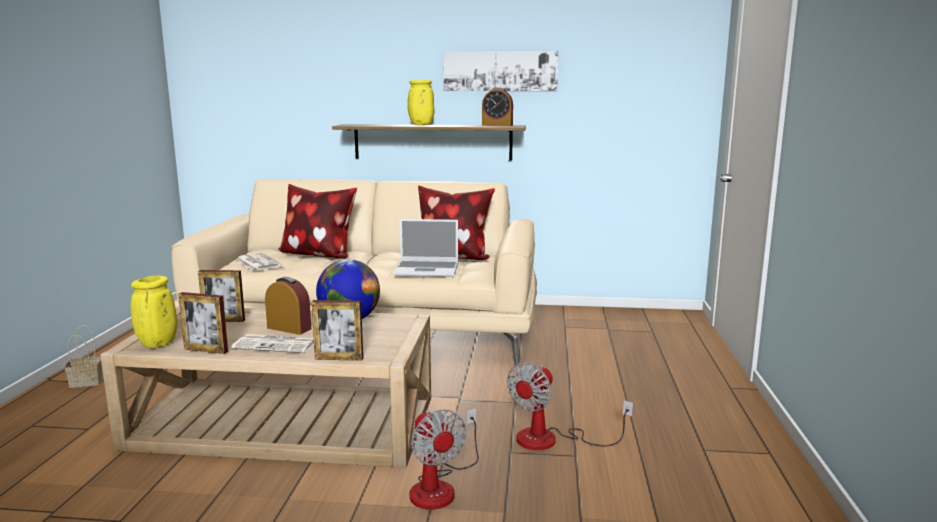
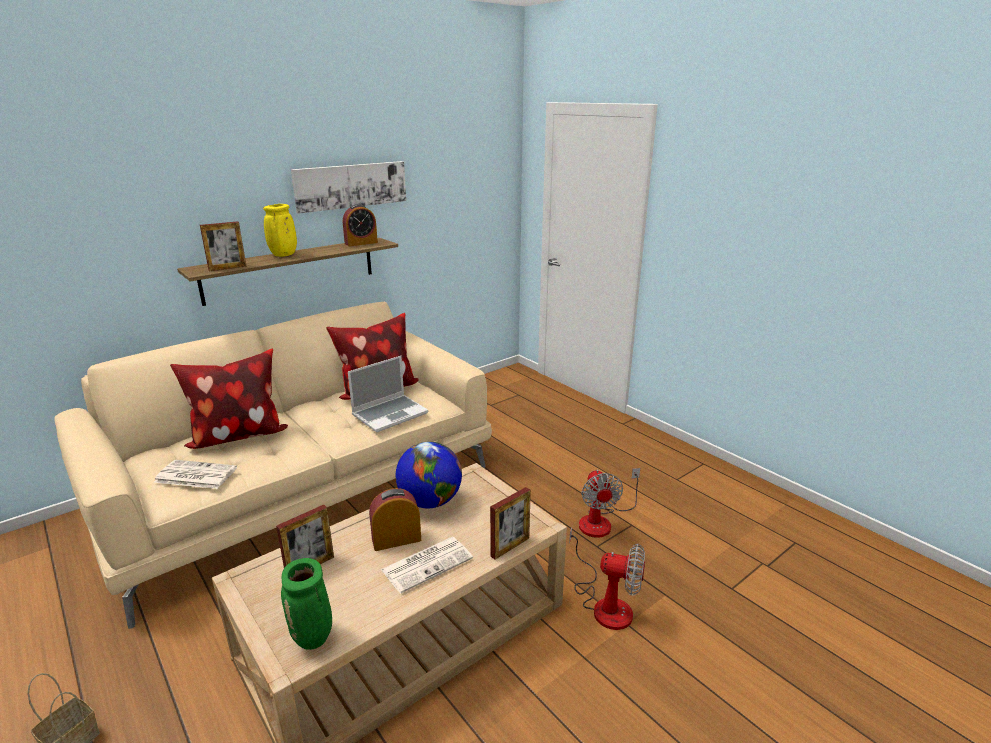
camera: 45 degrees left, 10 degrees up
yellow vase [131,275,177,348] -> green vase [281,558,332,650]
picture frame [178,292,228,354] -> picture frame moved to [200,221,247,271]

